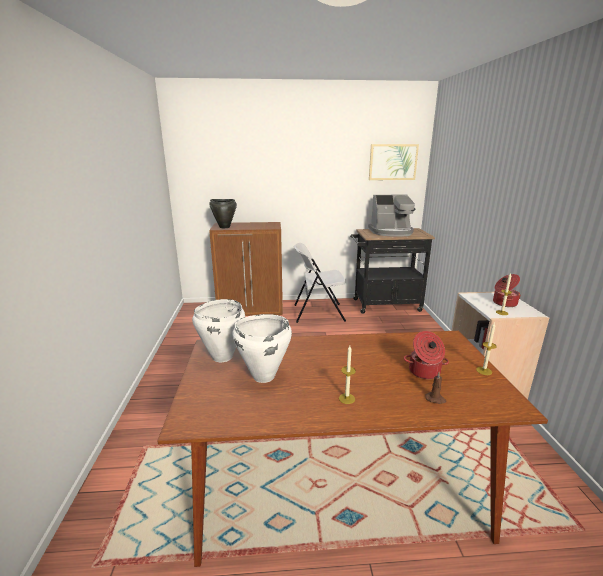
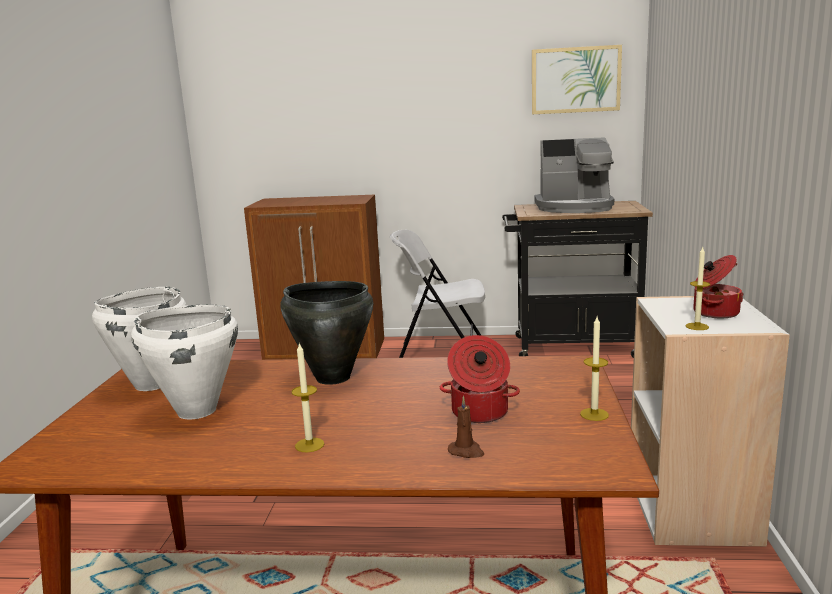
camera: 10 degrees right, 5 degrees down
black cooking pot [209,199,237,228] -> black cooking pot moved to [280,281,373,385]

